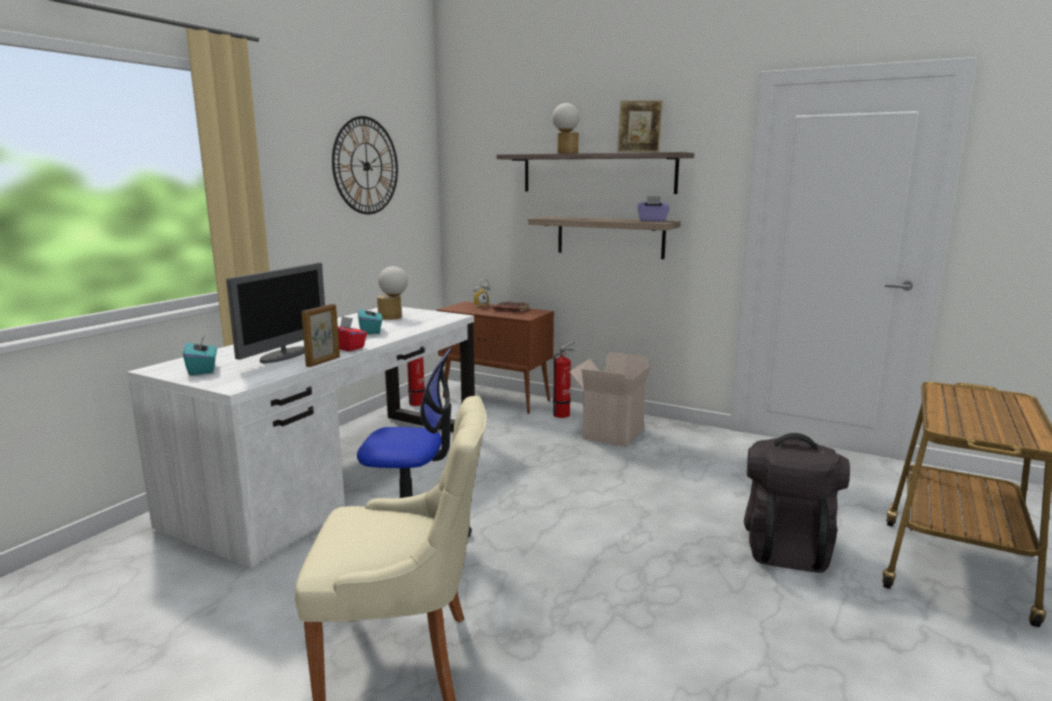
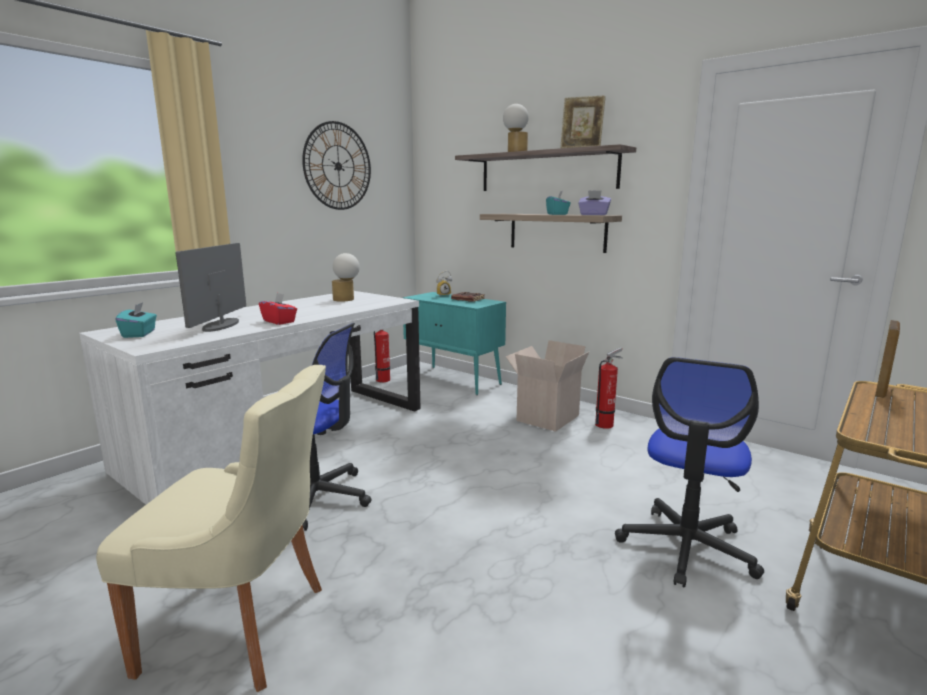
camera: 10 degrees right, 0 degrees up
monitor [226,263,325,363] -> monitor turned 150 degrees clockwise [176,243,246,332]
picture frame [301,304,340,367] -> picture frame moved to [875,320,900,398]
turquoise tissue box [358,304,382,334] -> turquoise tissue box moved to [546,191,571,215]
brown cabinet [437,302,554,414] -> turquoise cabinet [403,292,506,395]
fire extinguisher [553,341,575,418] -> fire extinguisher moved to [595,347,623,429]
black backpack [744,433,850,573] -> office chair [615,357,764,588]

